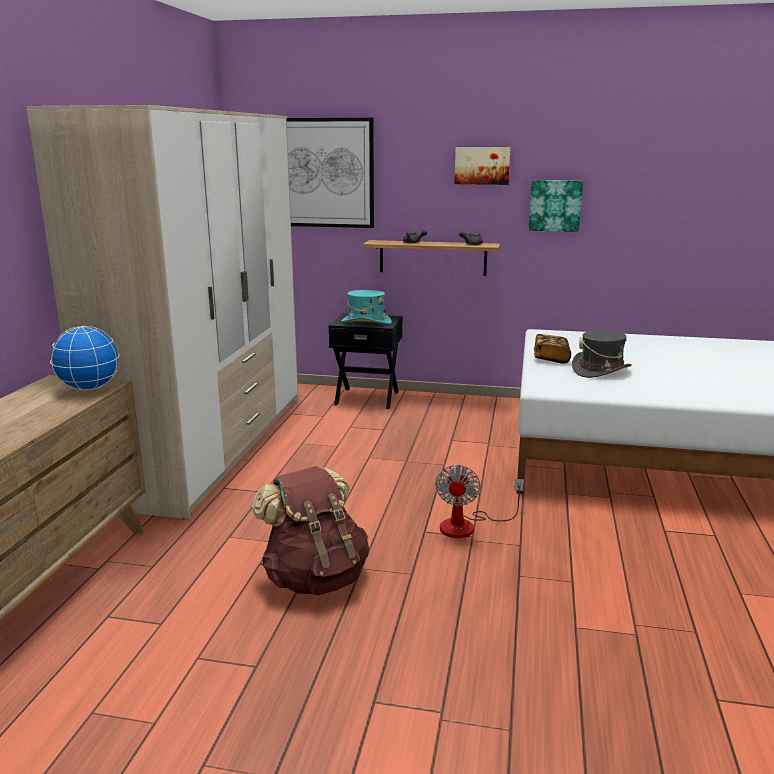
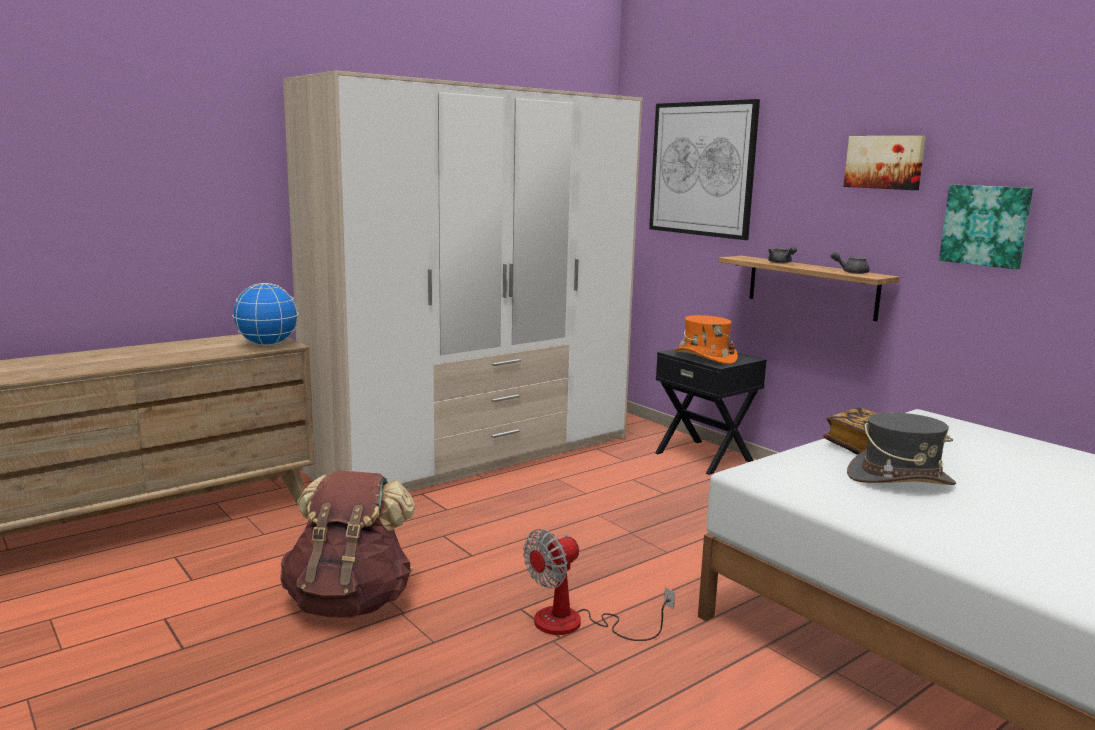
camera: 40 degrees right, 5 degrees down
turquoise hat [341,290,392,324] -> orange hat [674,315,738,364]

